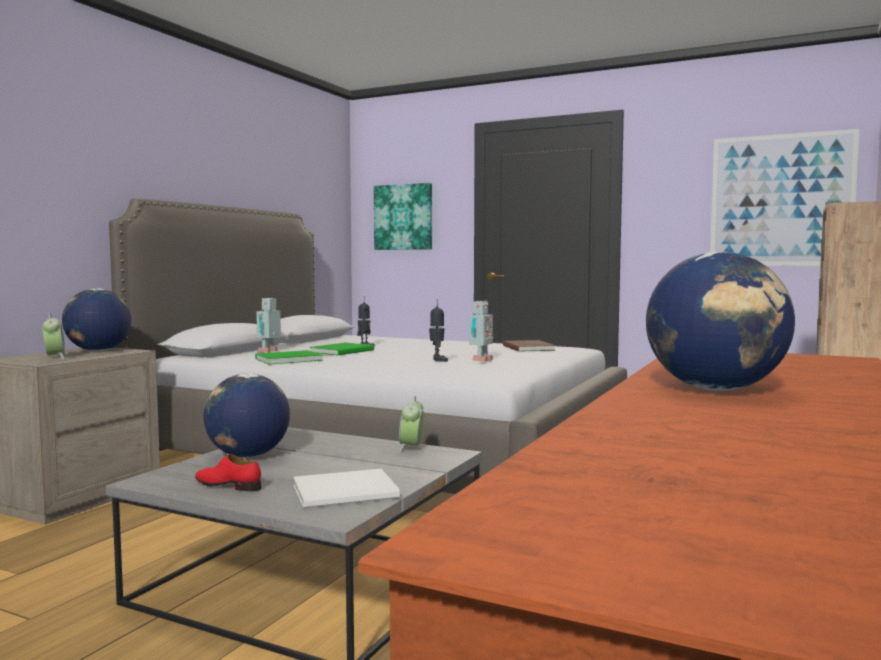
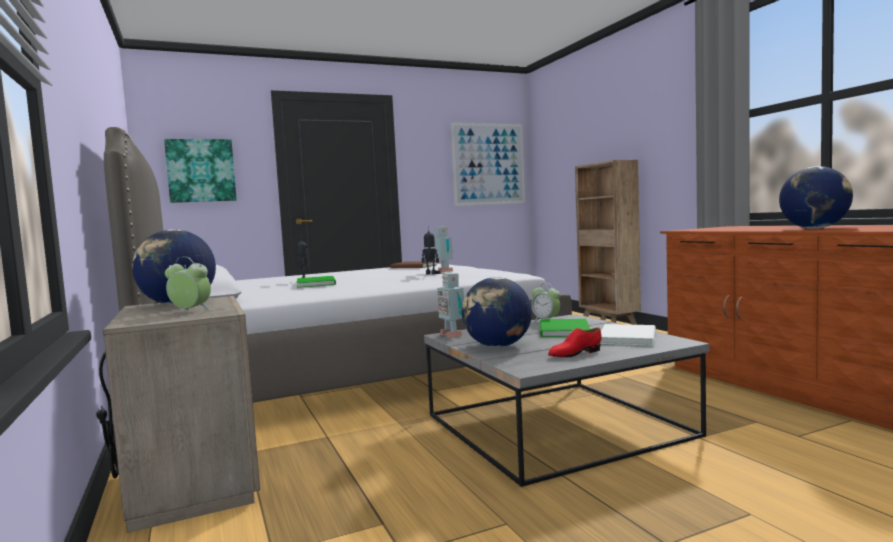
camera: 50 degrees left, 0 degrees up
green book [255,350,323,365] -> green book moved to [540,318,590,337]
toy robot [256,298,281,353] -> toy robot moved to [437,273,464,338]

